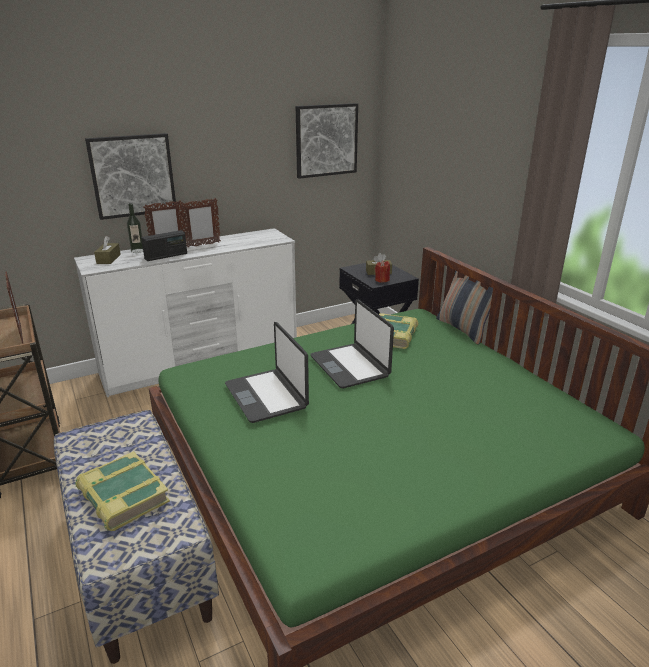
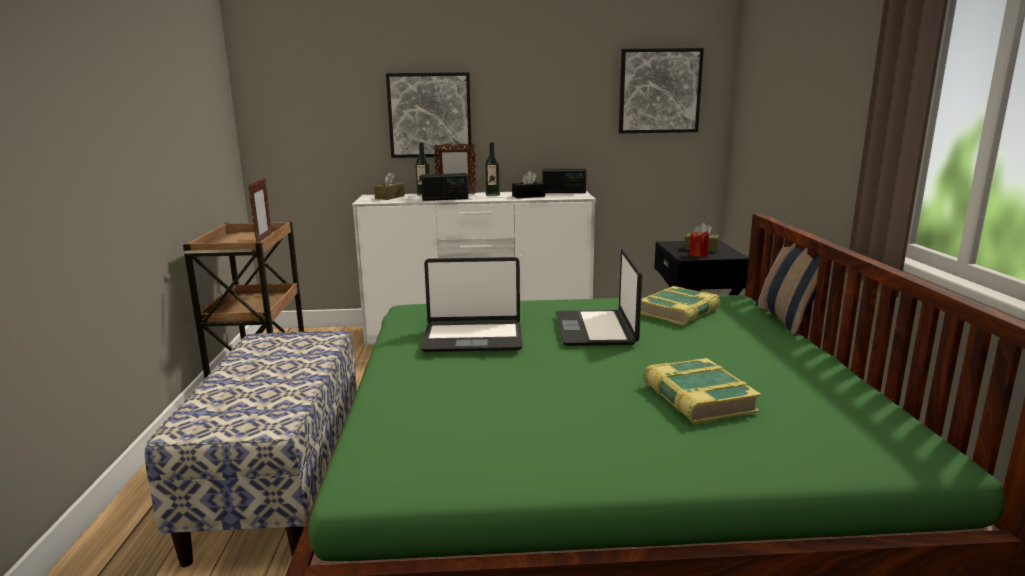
camera: 25 degrees right, 10 degrees down
book [75,451,170,531] -> book moved to [643,358,761,424]
picture frame [181,198,221,248] -> bottle [485,142,500,196]
laptop [225,322,309,423] -> laptop turned 90 degrees counterclockwise [421,257,523,352]
none -> black tissue box [512,171,545,198]
none -> radio [542,168,586,193]

